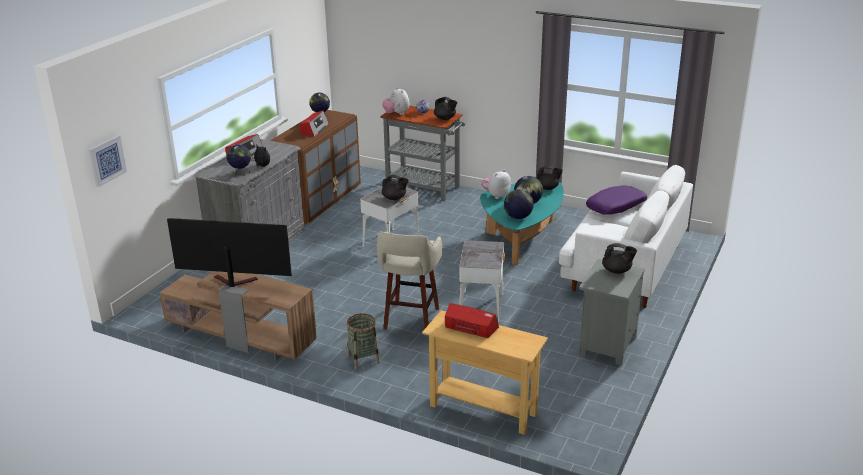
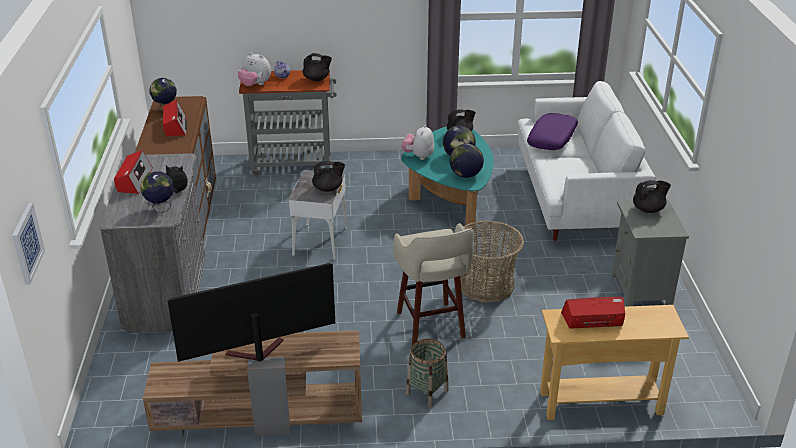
camera: 30 degrees left, 5 degrees up
side table [459,240,505,322] -> basket [460,220,524,303]

